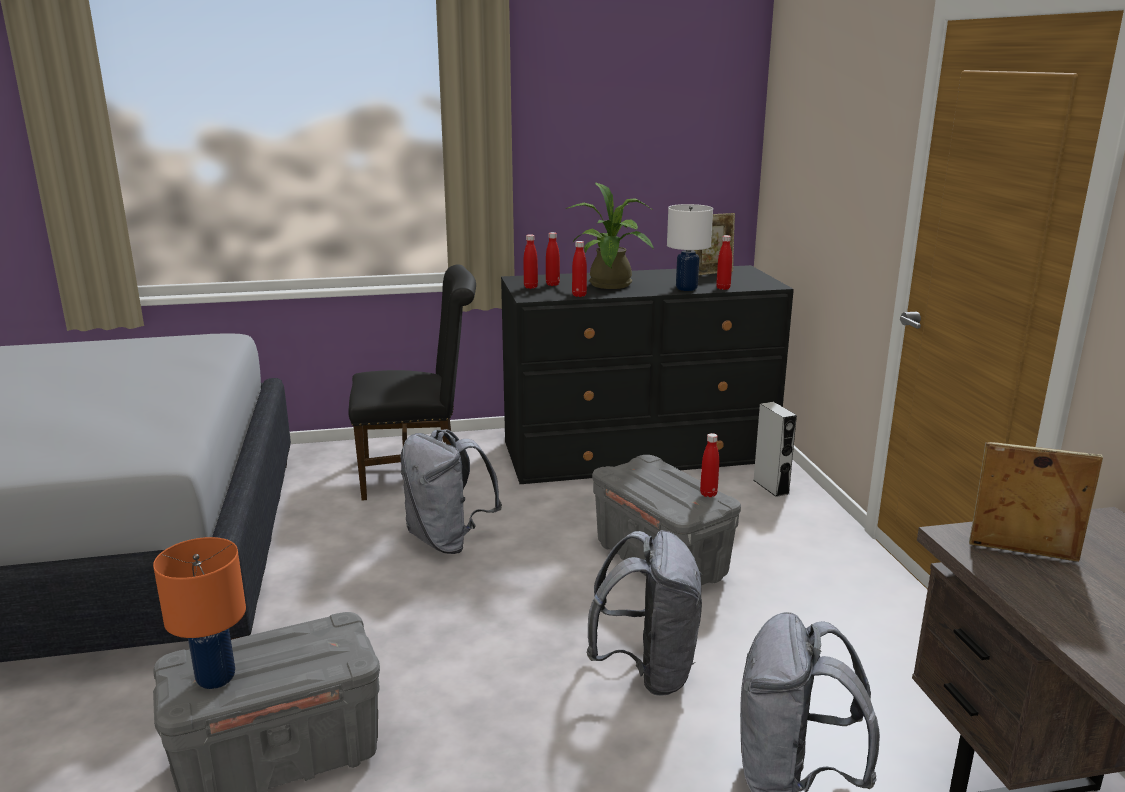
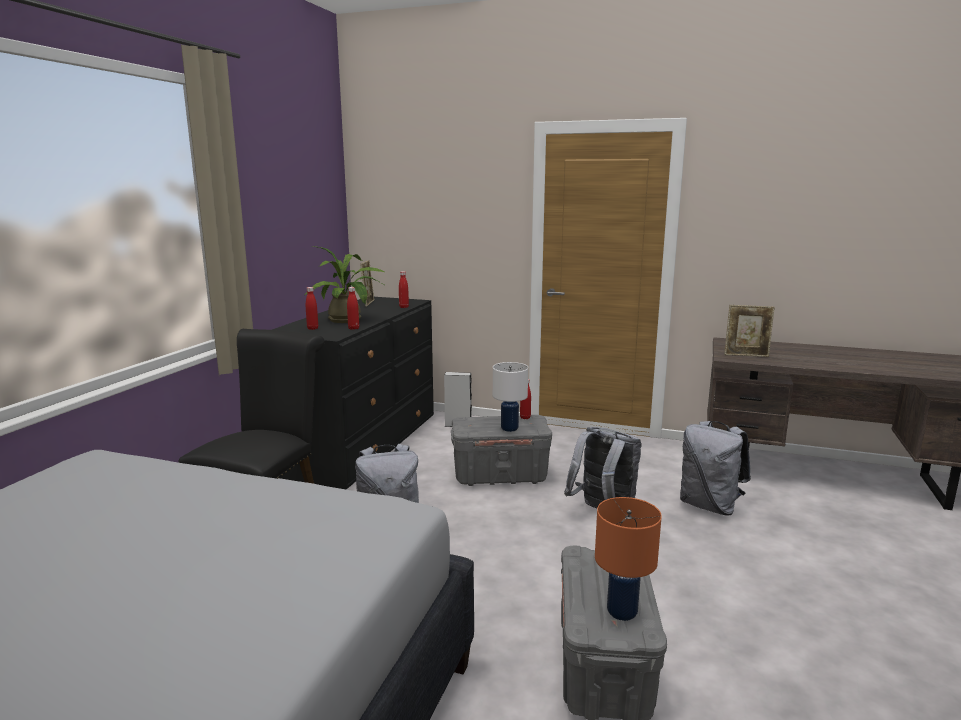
camera: 60 degrees left, 5 degrees down
red bottle [524,234,538,289] -> none
white table lamp [667,204,713,291] -> white table lamp moved to [493,362,528,432]
picture frame [969,442,1103,562] -> picture frame turned 135 degrees counterclockwise [724,305,775,357]

